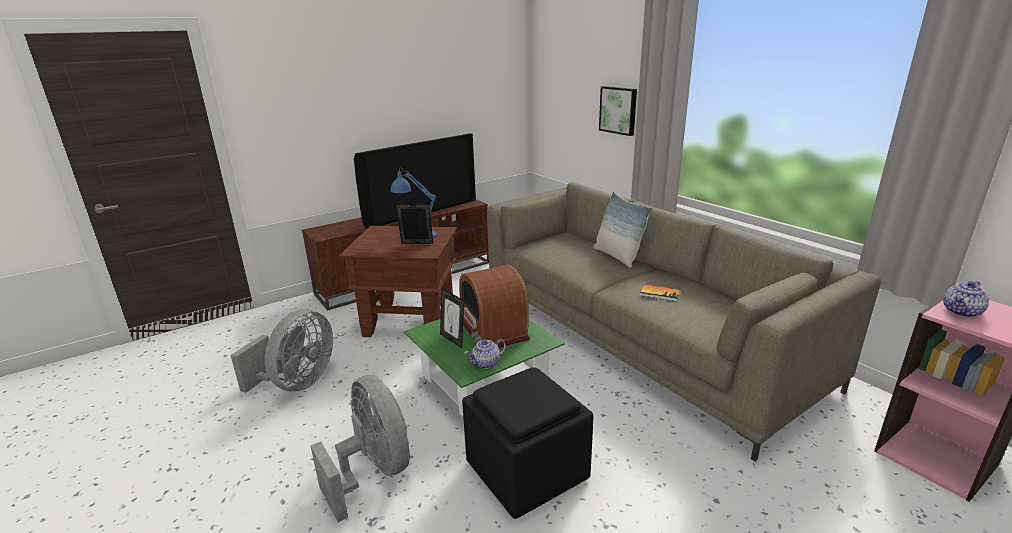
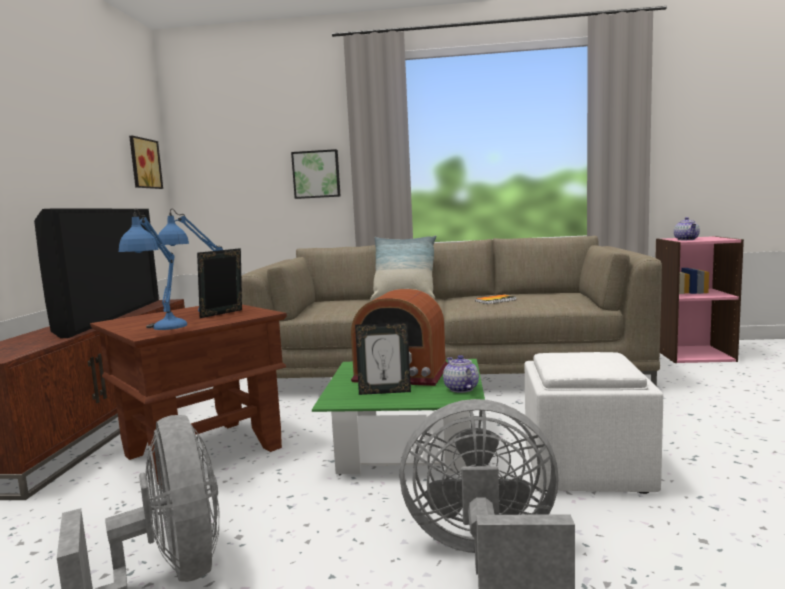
camera: 50 degrees left, 15 degrees down
black ottoman [462,367,594,519] -> white ottoman [525,352,663,494]
teapot [464,339,506,369] -> teapot turned 150 degrees clockwise [443,355,479,393]
none -> blue table lamp [119,208,187,330]
none -> picture [129,136,163,189]

